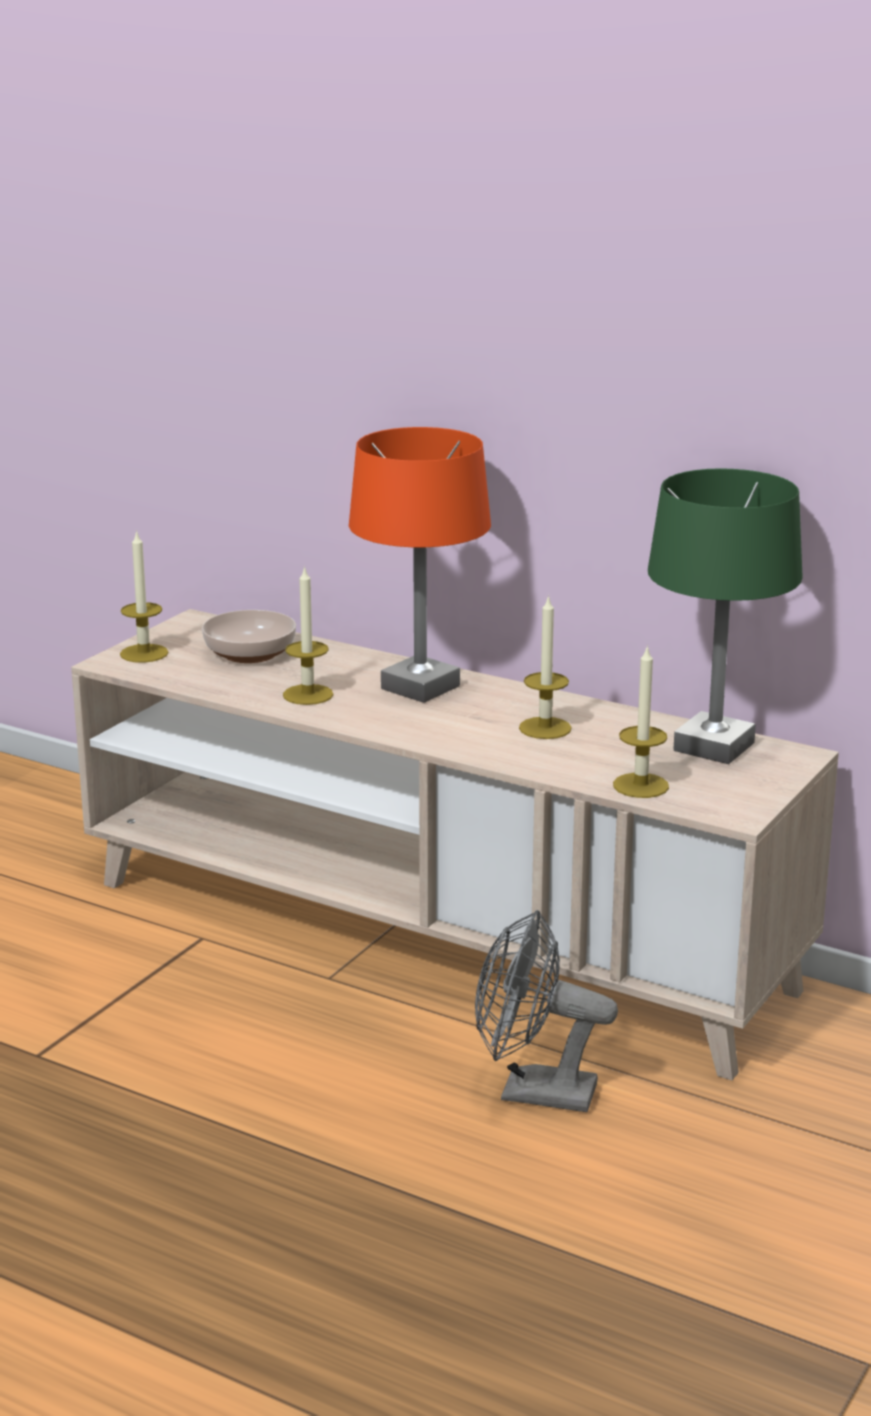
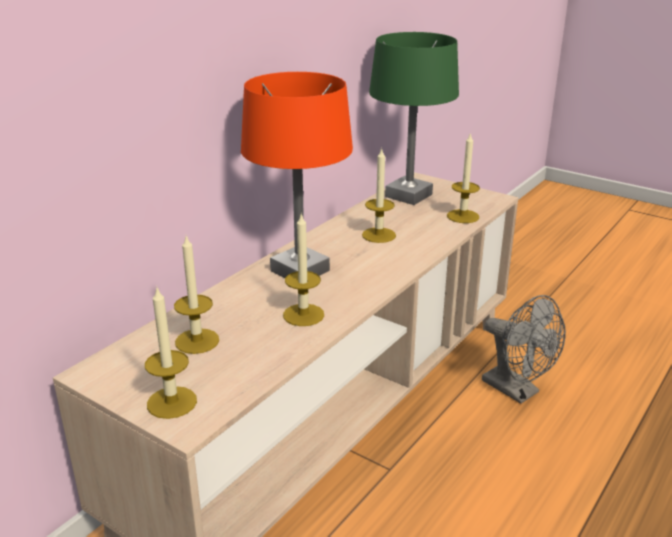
camera: 85 degrees left, 5 degrees up
bowl [202,610,296,663] -> candle [174,236,219,354]
grey fan [475,910,618,1112] -> grey fan turned 60 degrees counterclockwise [482,295,566,404]

